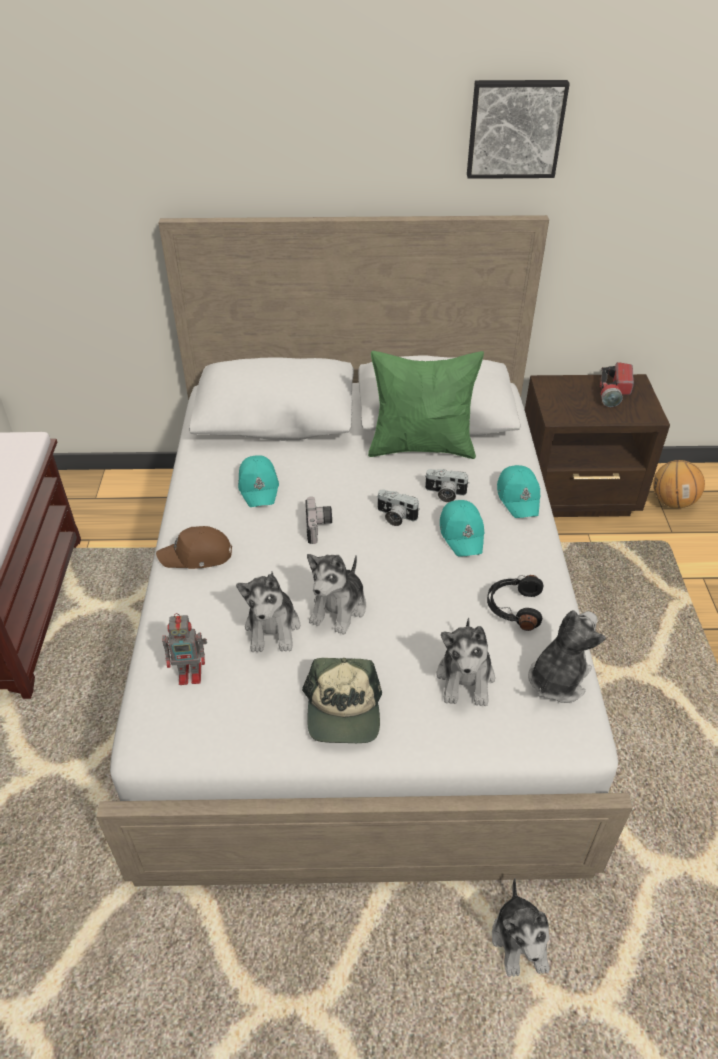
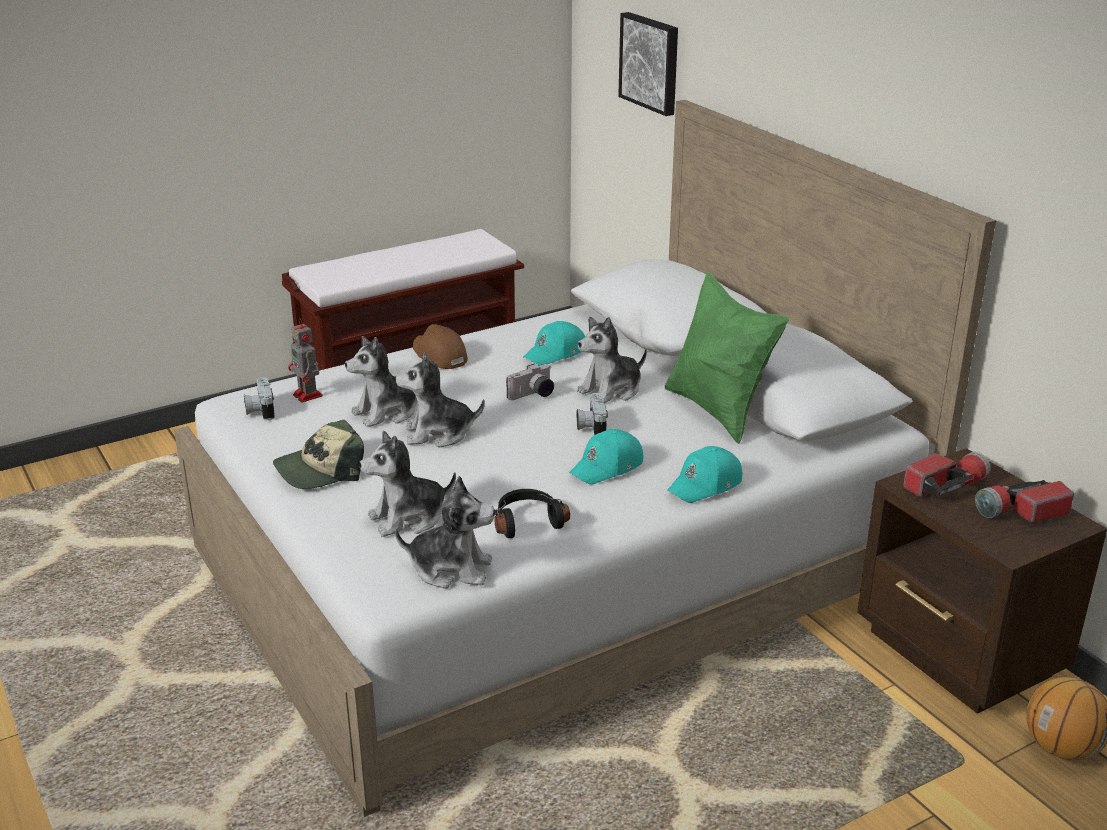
camera: 60 degrees right, 15 degrees down
camera [424,469,469,502] -> camera moved to [244,377,275,420]
picture [467,80,570,179] -> picture moved to [618,12,678,116]
plush toy [492,878,550,977] -> plush toy moved to [577,317,647,403]
none -> flashlight [903,452,991,497]

